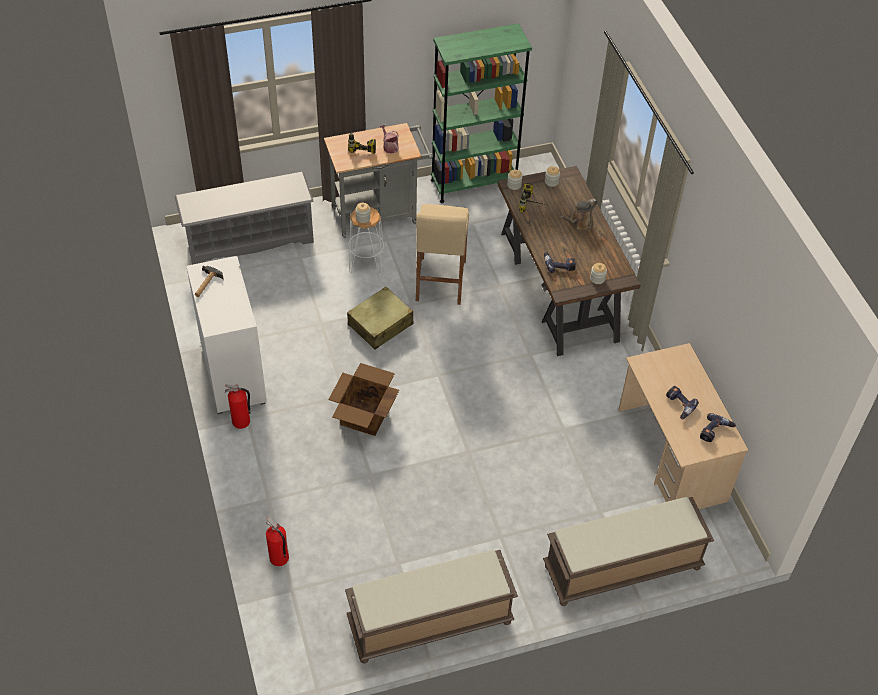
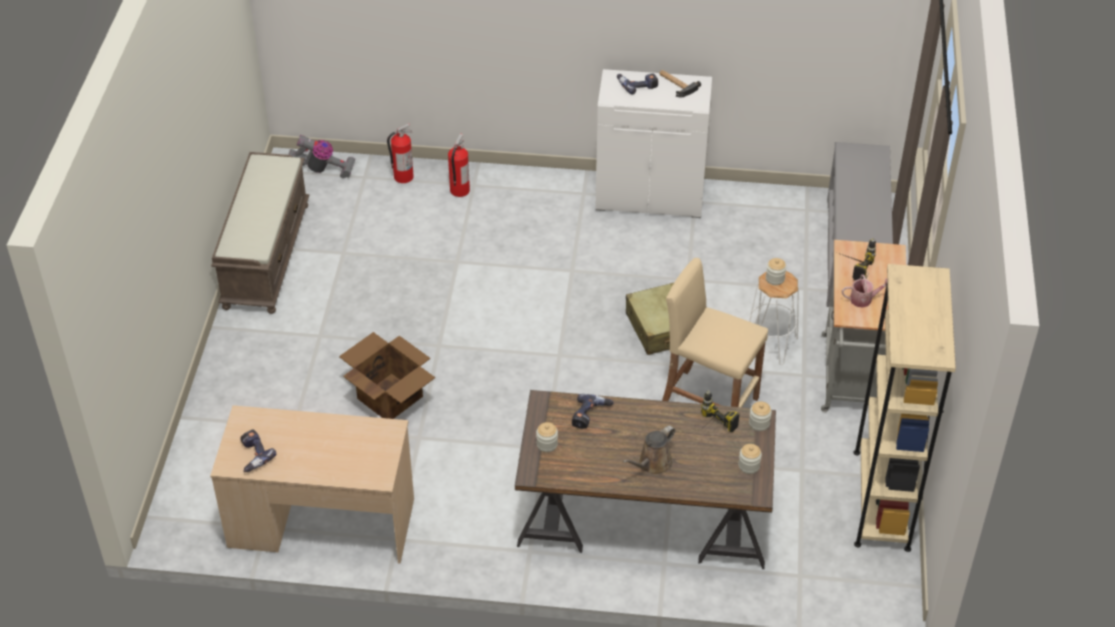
camera: 115 degrees right, 5 degrees down
fire extinguisher [225,384,250,429] -> fire extinguisher moved to [448,133,470,197]
cardboard box [329,363,399,436] -> cardboard box moved to [339,332,435,419]
green bookcase [431,23,532,203] -> beige bookcase [853,264,956,552]
brown bench [543,497,714,606] -> none
brown watering can [560,198,598,231] -> brown watering can turned 120 degrees counterclockwise [623,425,675,475]
power drill [666,386,699,419] -> power drill moved to [617,73,658,95]
none -> vacuum cleaner [288,135,355,178]

